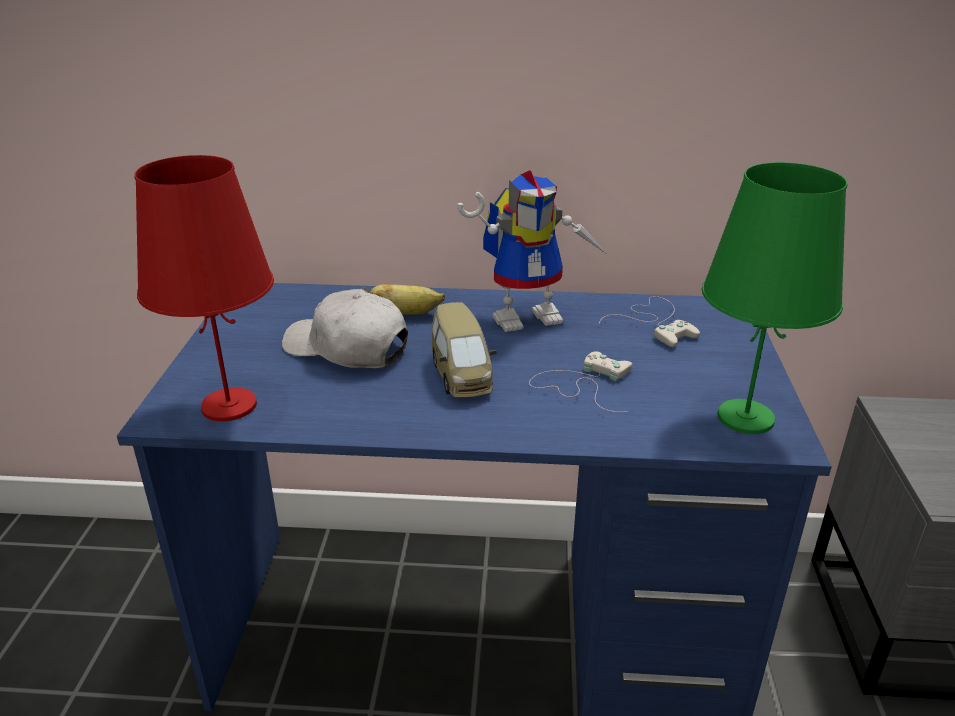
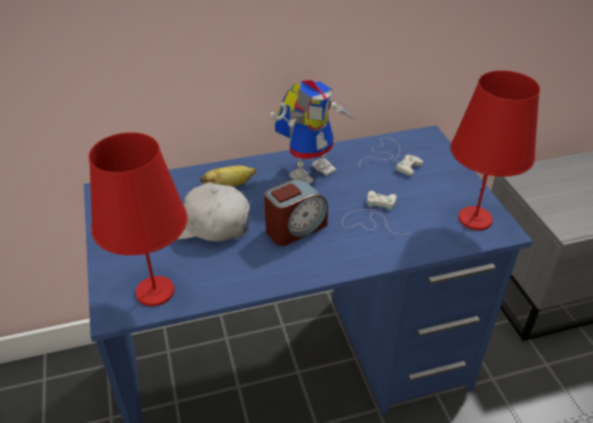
camera: 20 degrees left, 10 degrees up
toy car [432,302,497,397] -> alarm clock [264,179,328,246]
green table lamp [702,162,847,434] -> red table lamp [451,70,540,230]

